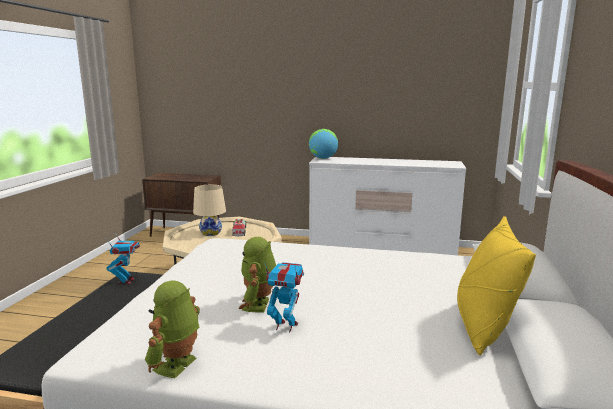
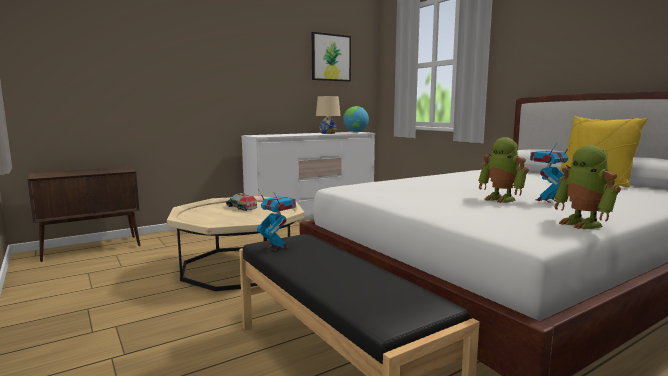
camera: 45 degrees left, 5 degrees down
beige table lamp [193,185,226,236] -> beige table lamp moved to [316,96,341,134]
globe [309,129,338,159] -> globe moved to [343,106,369,132]
none -> picture [312,32,351,81]

